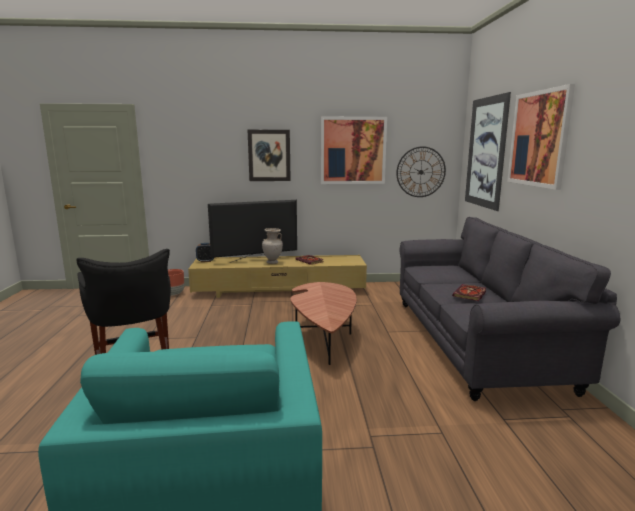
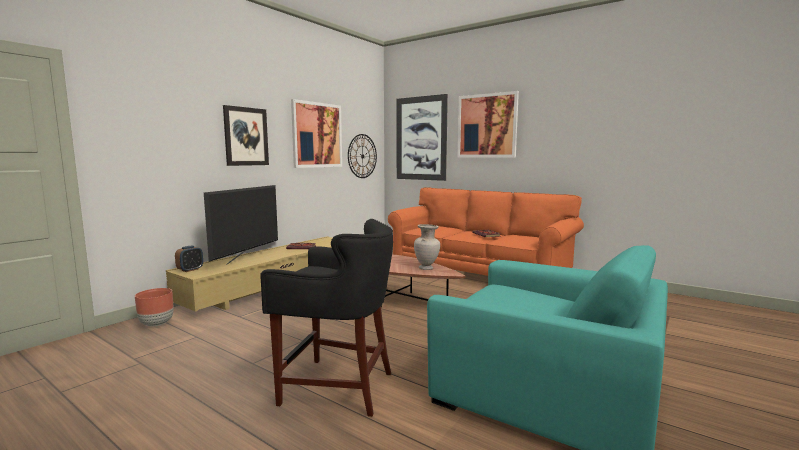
camera: 50 degrees left, 5 degrees down
beige vase [262,228,283,264] -> beige vase moved to [414,224,440,270]
grey sofa [399,217,620,401] -> orange sofa [388,187,584,276]

